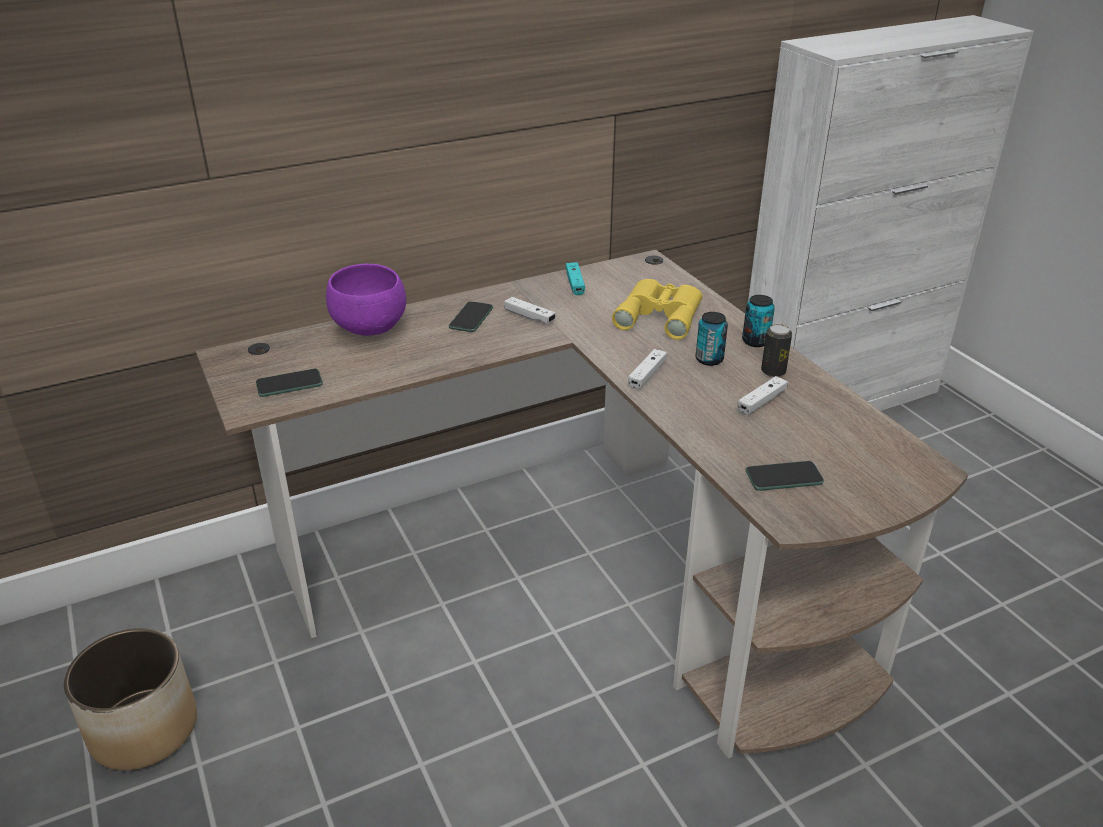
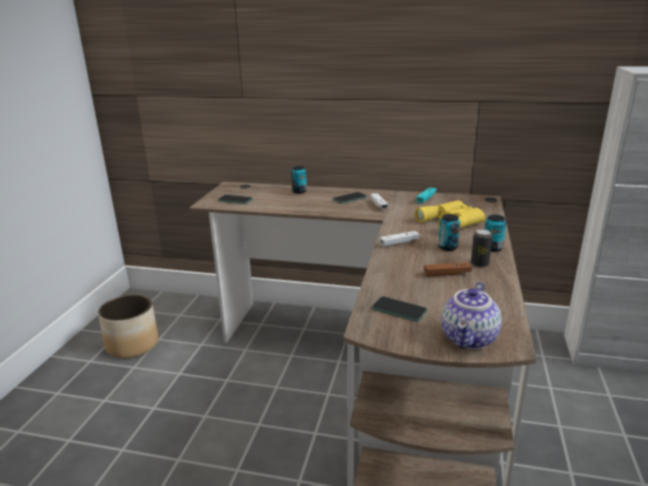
camera: 40 degrees right, 10 degrees down
purple bowl [326,264,406,336] -> can [291,166,307,194]
white game controller [737,376,788,415] -> brown game controller [424,262,472,277]
none -> teapot [441,282,502,349]

